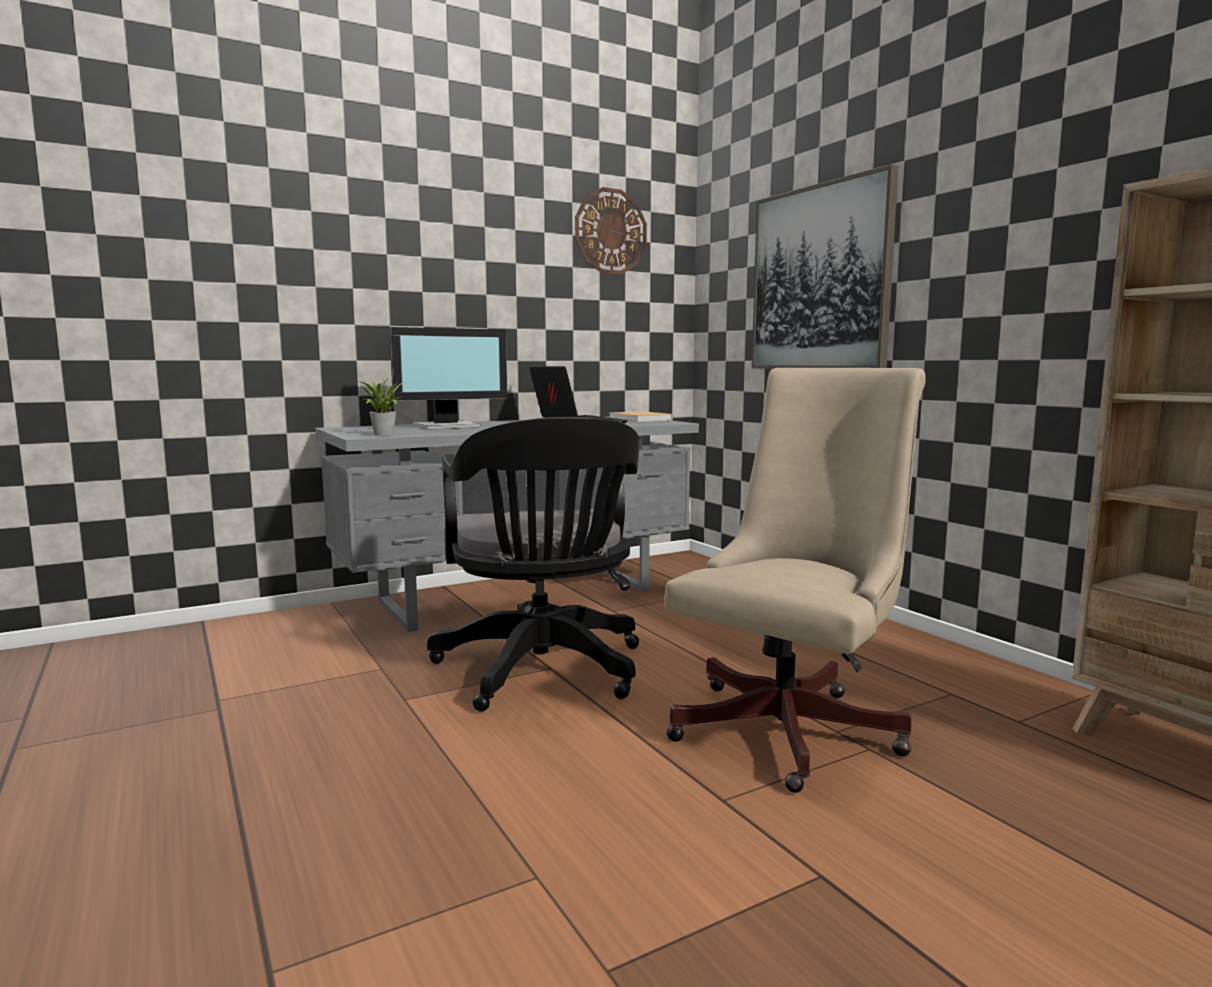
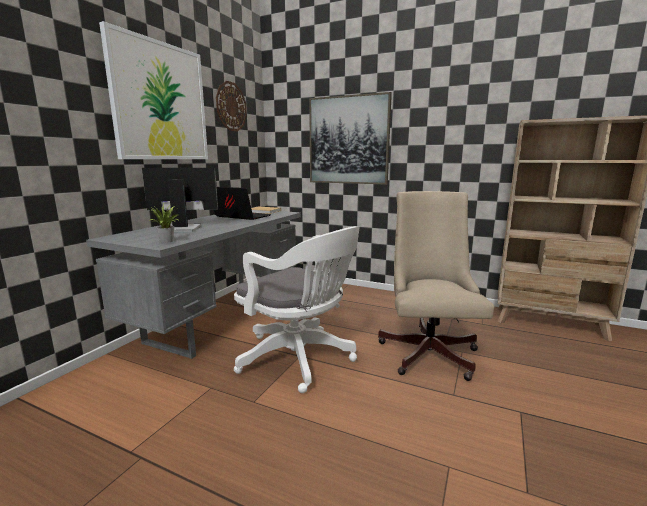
camera: 35 degrees left, 5 degrees up
monitor [389,327,507,430] -> monitor turned 120 degrees counterclockwise [142,168,218,232]
black office chair [427,417,640,712] -> white office chair [234,226,360,393]
none -> picture [99,21,208,159]

